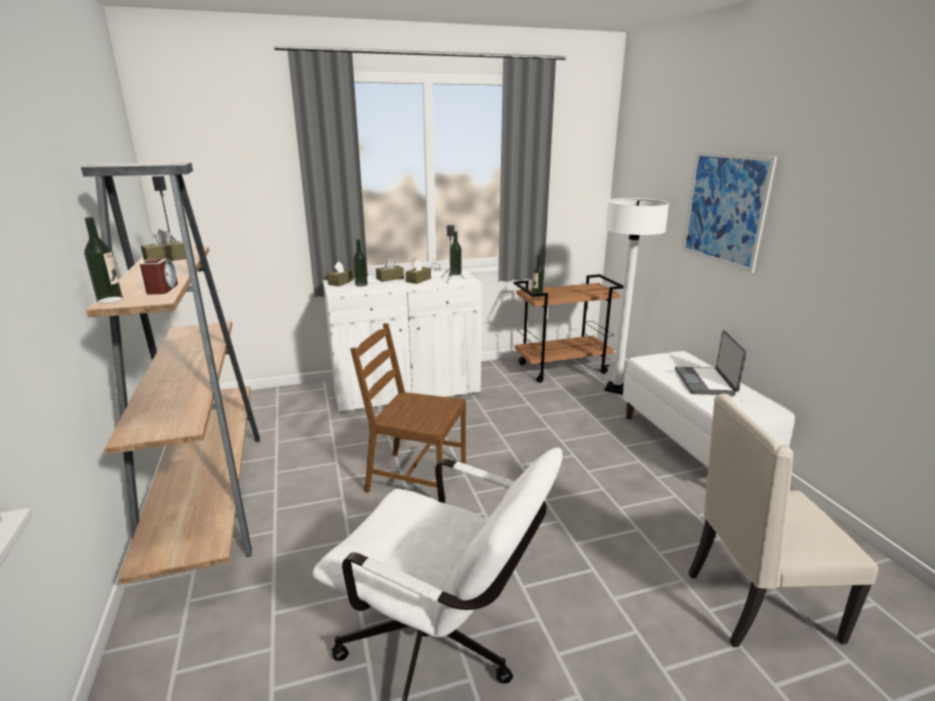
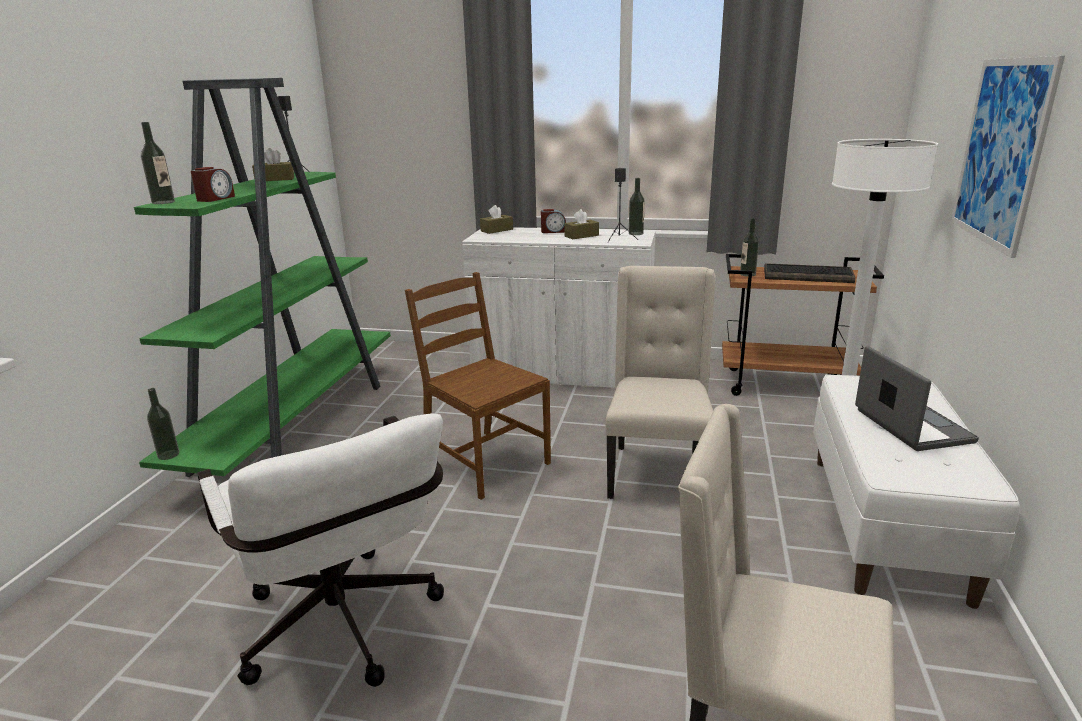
camera: 30 degrees right, 0 degrees up
brown bookcase [81,163,260,584] -> green bookcase [134,78,391,477]
bottle [353,239,368,287] -> bottle moved to [147,388,179,460]
brown tissue box [376,258,404,282] -> alarm clock [541,209,566,233]
laptop [675,330,747,395] -> laptop turned 135 degrees clockwise [855,346,979,451]
none -> beige chair [605,266,715,499]
none -> keyboard [764,263,855,283]

